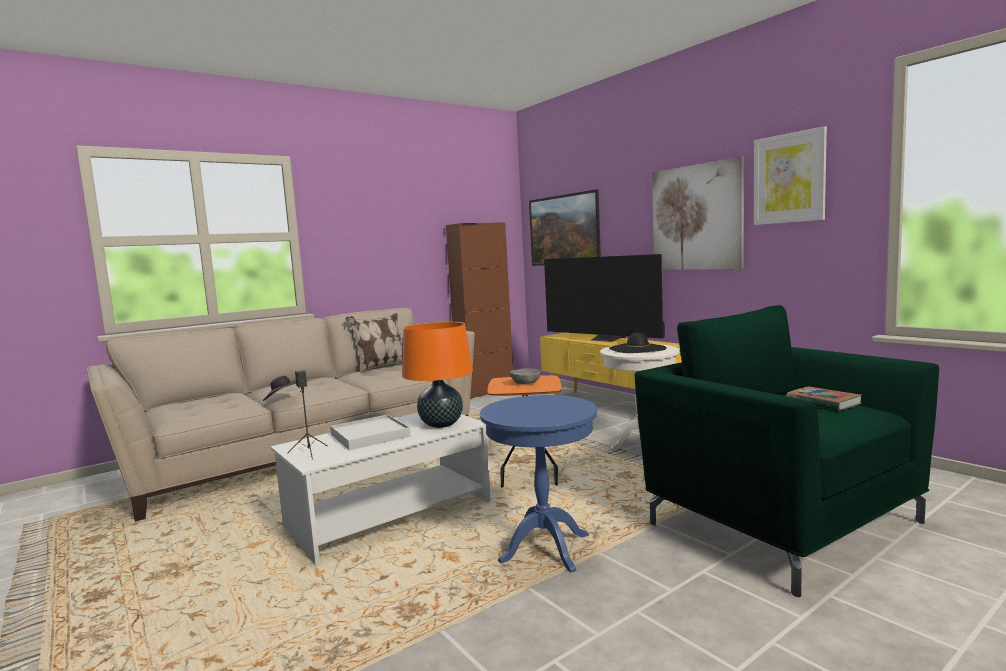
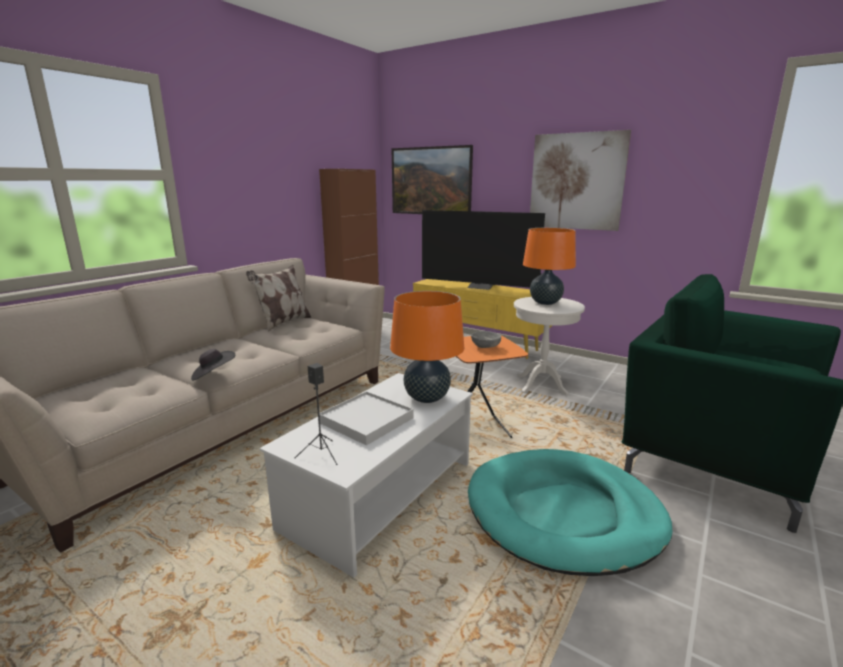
camera: 20 degrees left, 10 degrees up
blue side table [480,395,597,573] -> turquoise dog bed [468,449,672,576]
black hat [609,332,667,353] -> orange table lamp [523,228,576,305]
picture [754,126,827,225] -> none
book [786,386,862,411] -> none

